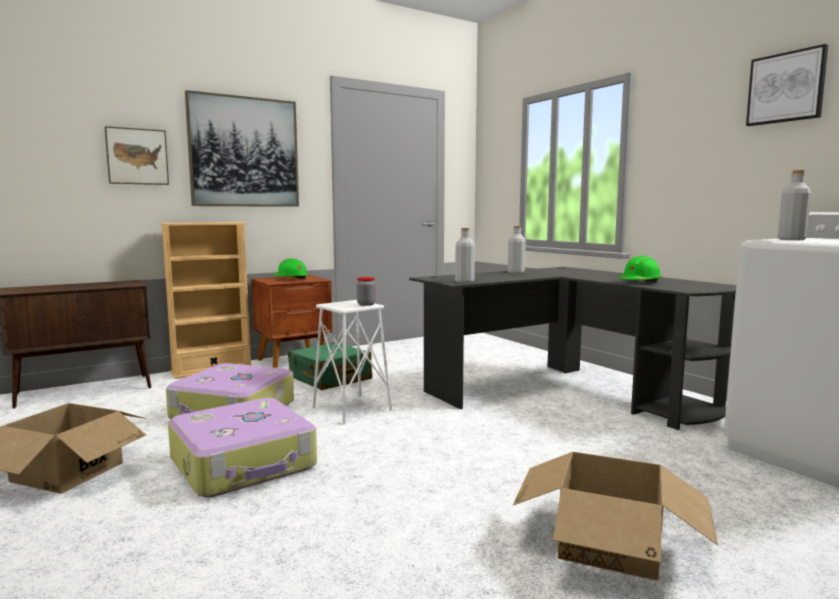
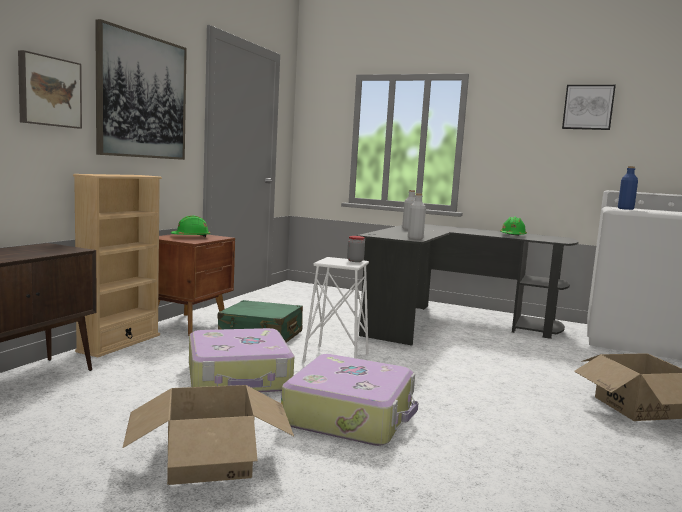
camera: 35 degrees left, 0 degrees up
grey bottle [778,170,811,240] -> blue bottle [618,166,638,210]

